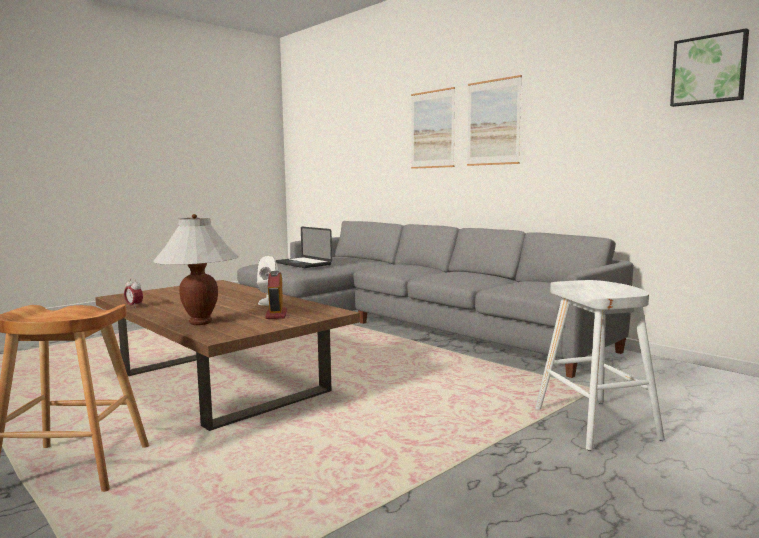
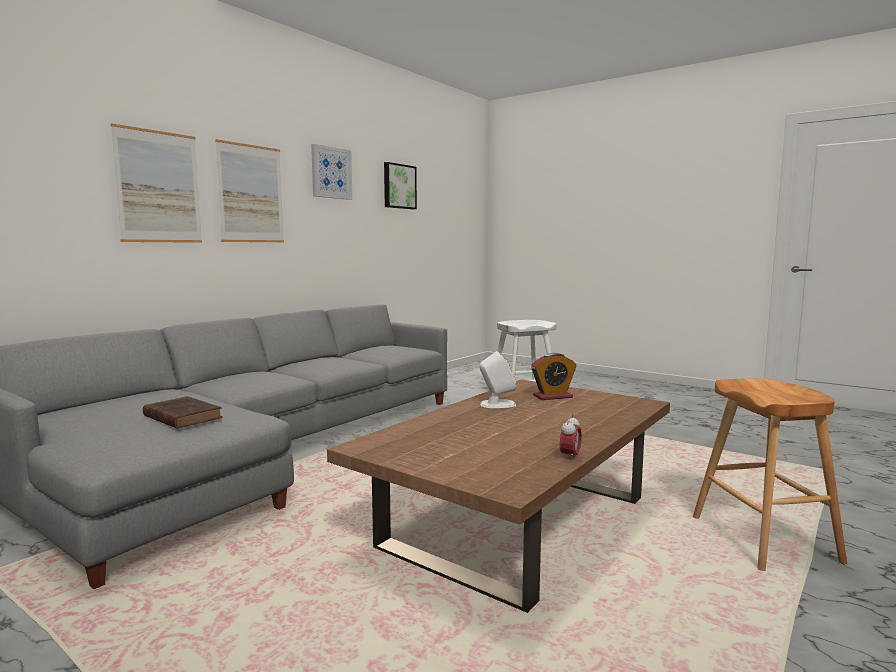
camera: 100 degrees left, 0 degrees up
white table lamp [153,214,239,325] -> none
laptop [276,227,332,268] -> brown book [143,396,222,429]
none -> picture [311,144,352,200]

